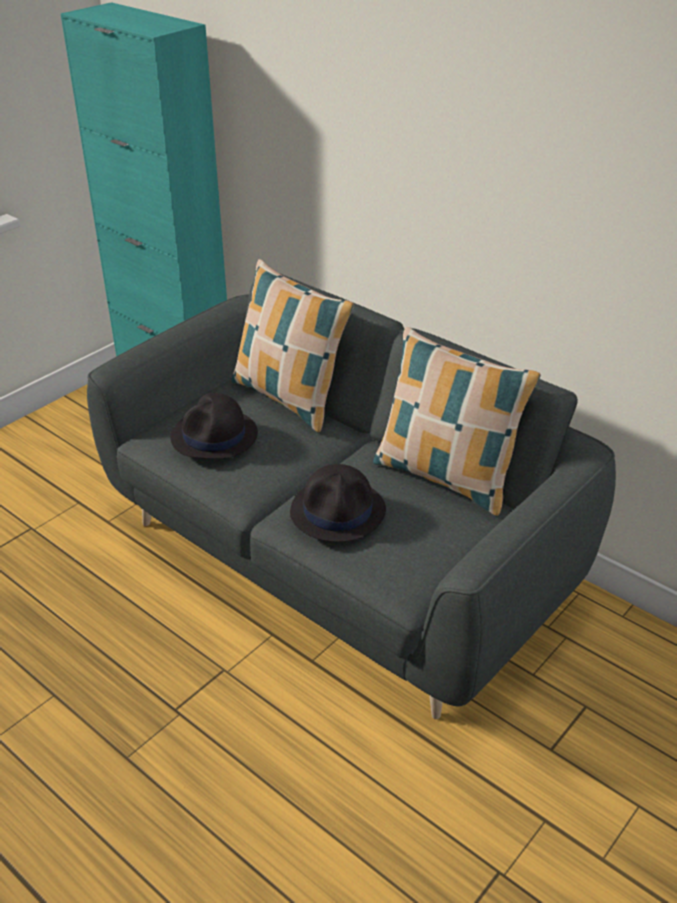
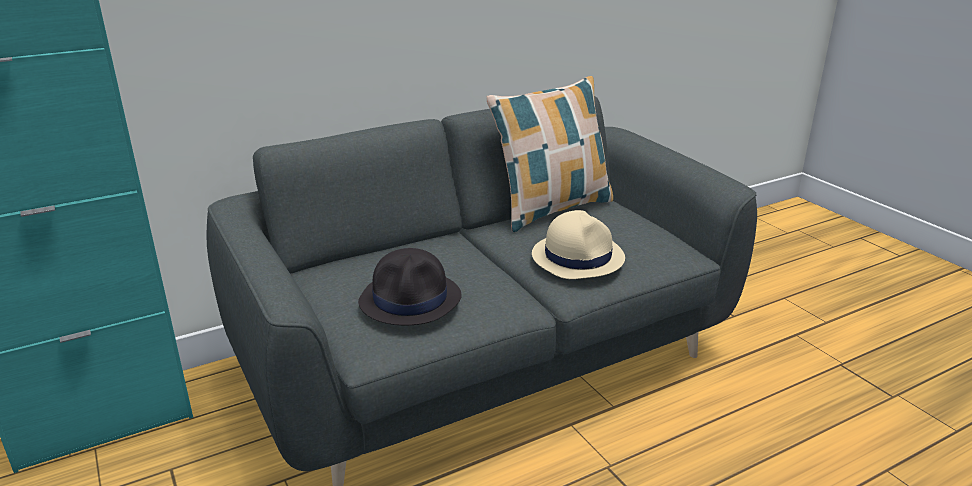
camera: 70 degrees left, 10 degrees down
pillow [231,259,354,432] -> none
black hat [290,464,386,542] -> beige hat [532,210,625,279]

